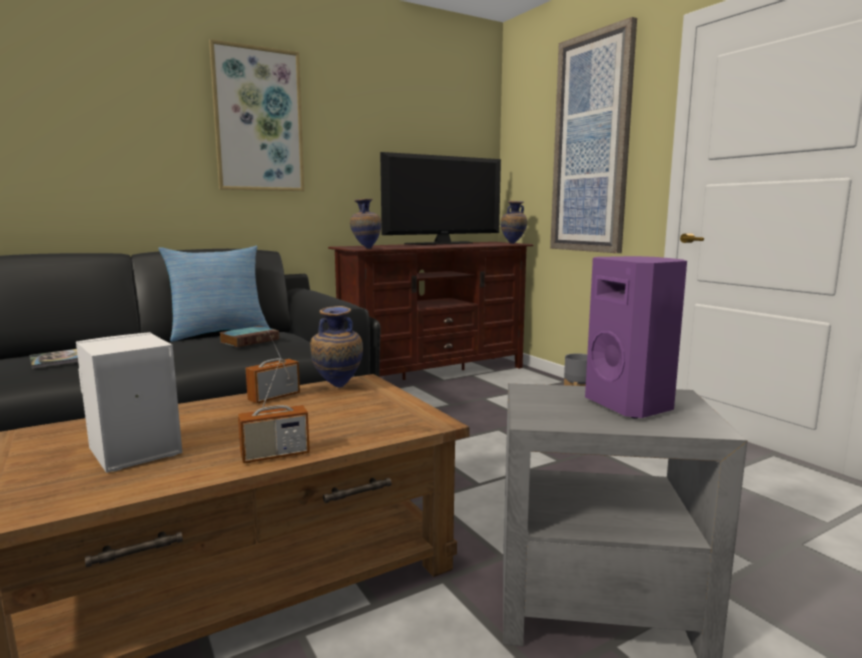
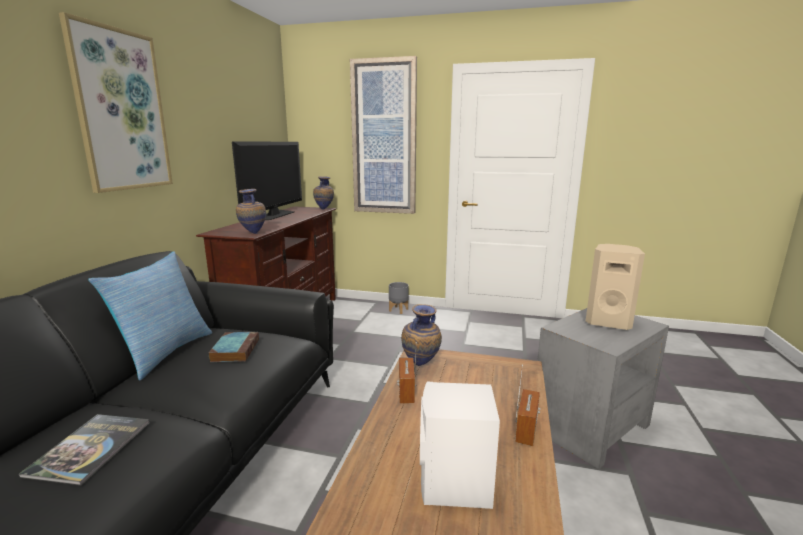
camera: 45 degrees left, 5 degrees up
purple speaker [585,256,687,419] -> beige speaker [585,244,645,330]

